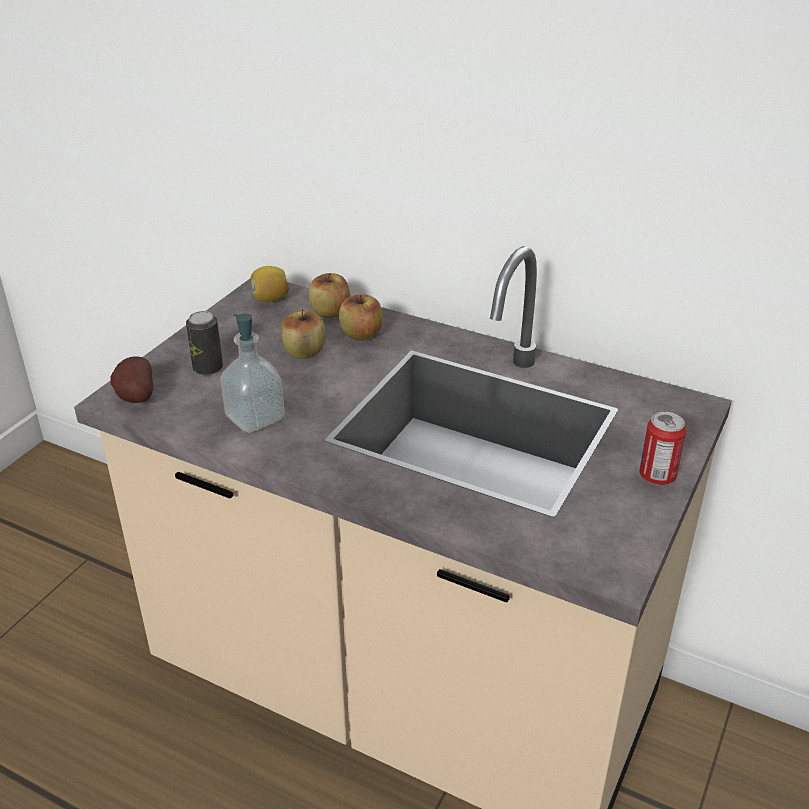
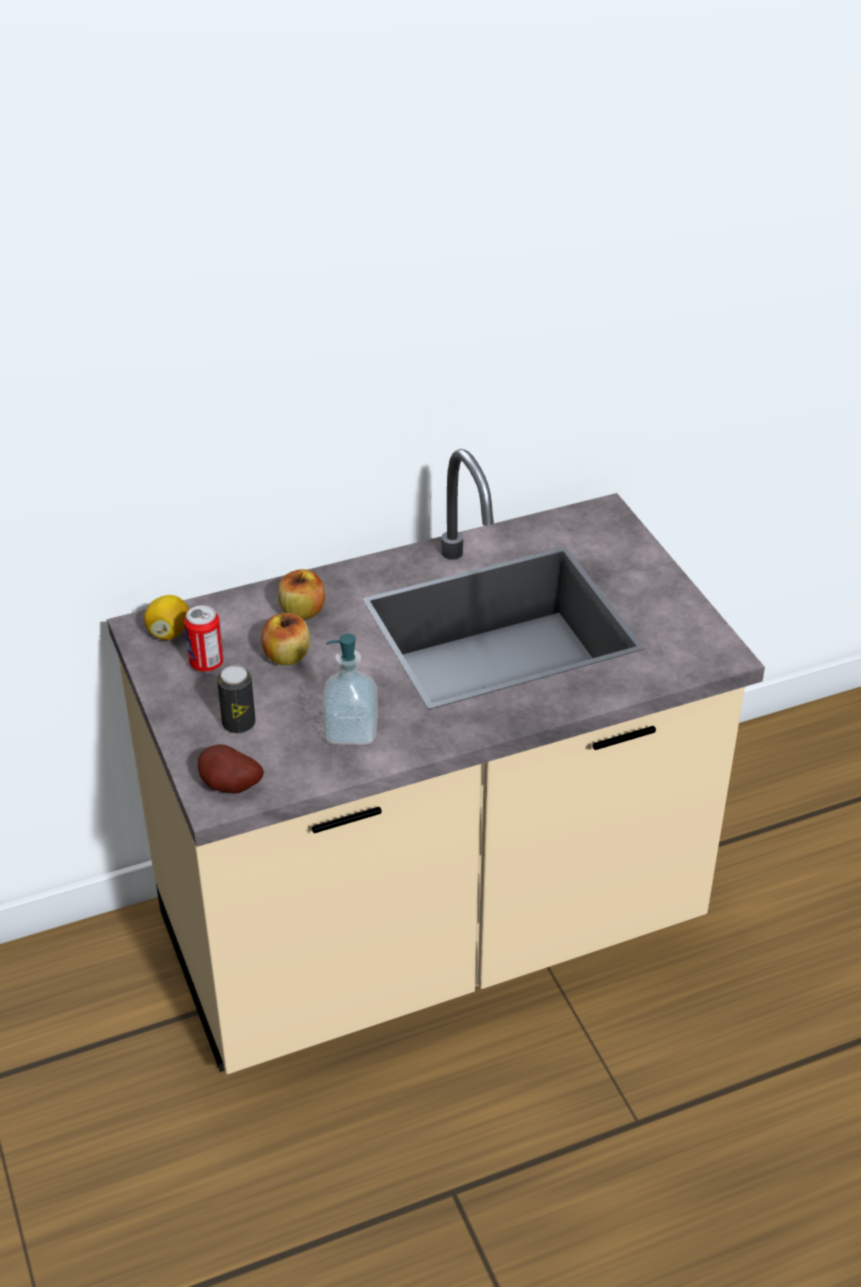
camera: 50 degrees left, 5 degrees up
apple [309,273,351,318] -> none
can [639,412,686,485] -> can moved to [184,605,223,672]

